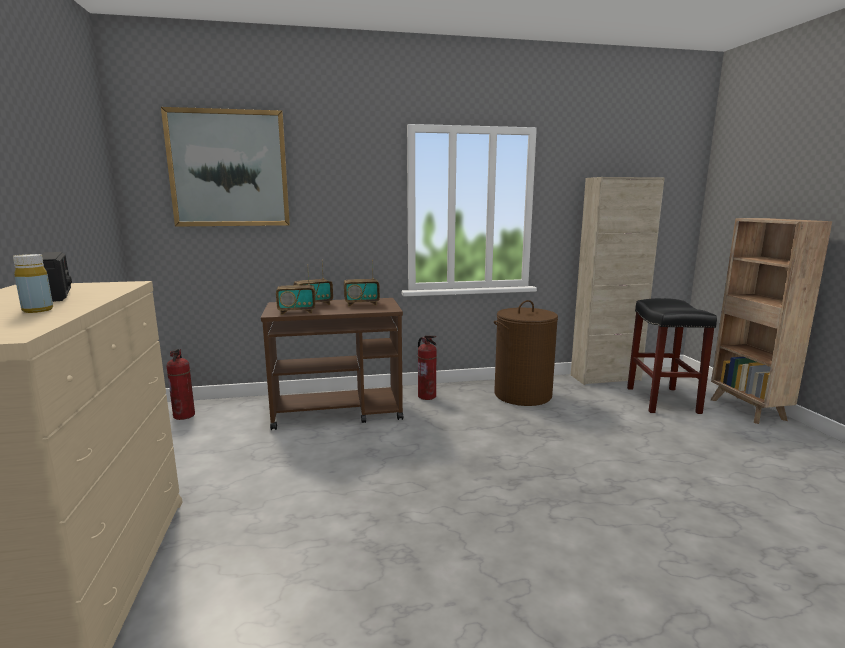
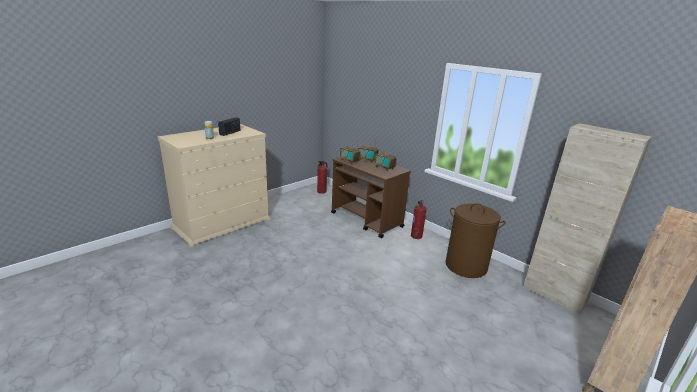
camera: 55 degrees right, 10 degrees up
picture [161,107,290,227] -> none
black stool [627,298,717,414] -> none

